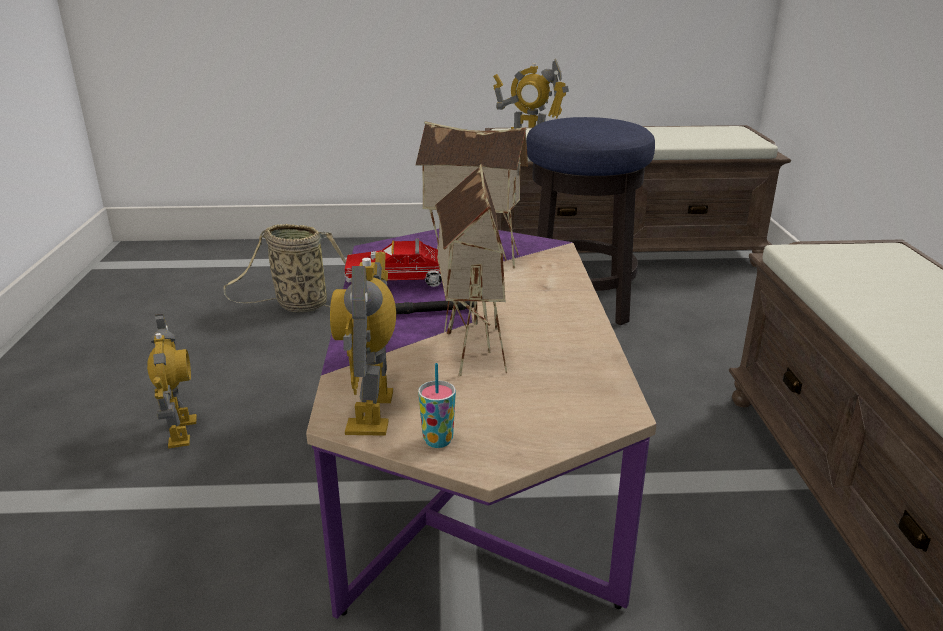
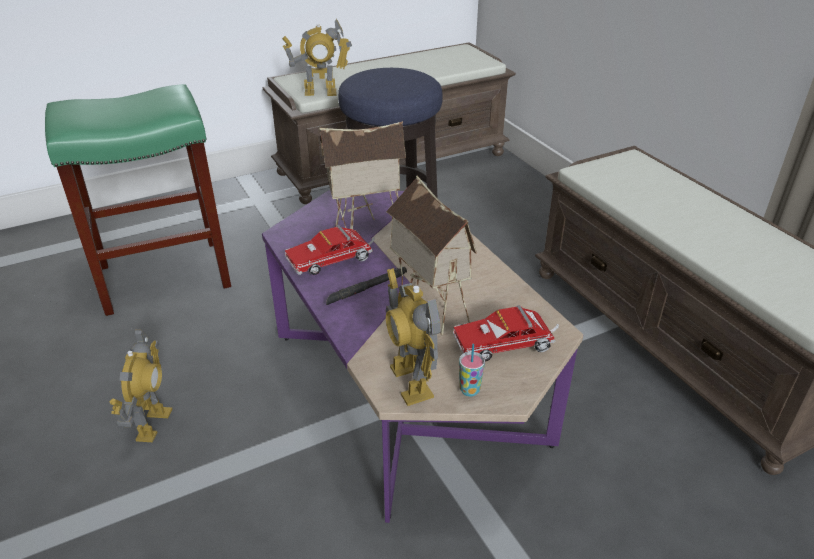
camera: 25 degrees left, 10 degrees up
toy robot [147,314,197,448] -> toy robot turned 45 degrees clockwise [109,330,172,442]
basket [224,224,346,312] -> green stool [45,84,231,316]
none -> toy truck [453,305,559,362]

